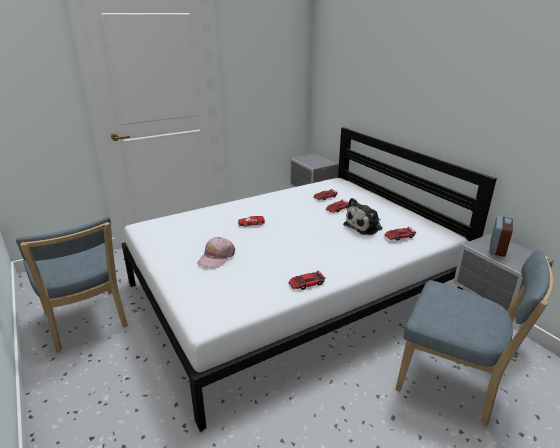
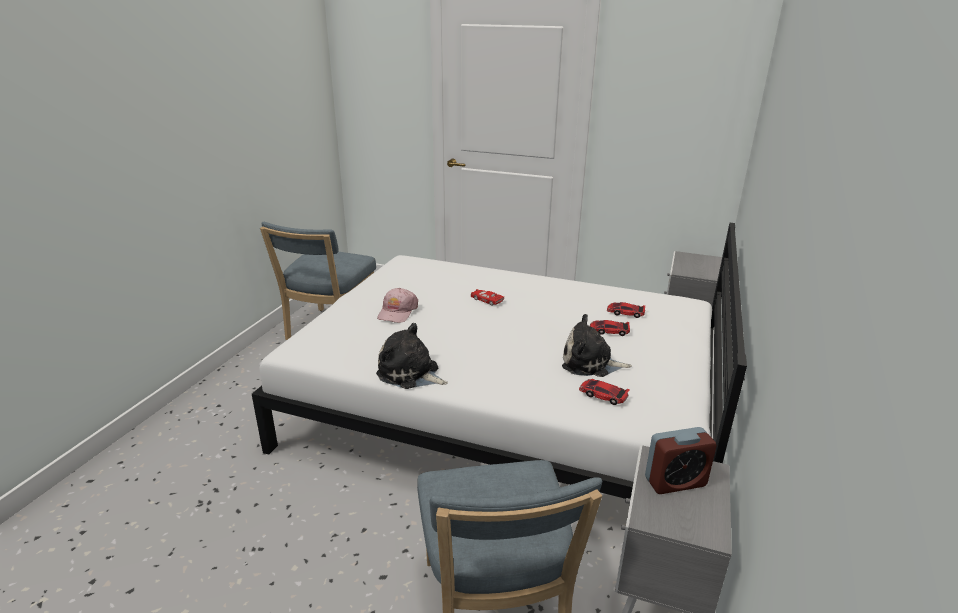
camera: 50 degrees right, 0 degrees up
pink cap [197,237,235,268] -> pink cap turned 60 degrees counterclockwise [377,288,418,323]
toy car [288,270,326,290] -> plush toy [376,323,448,389]

